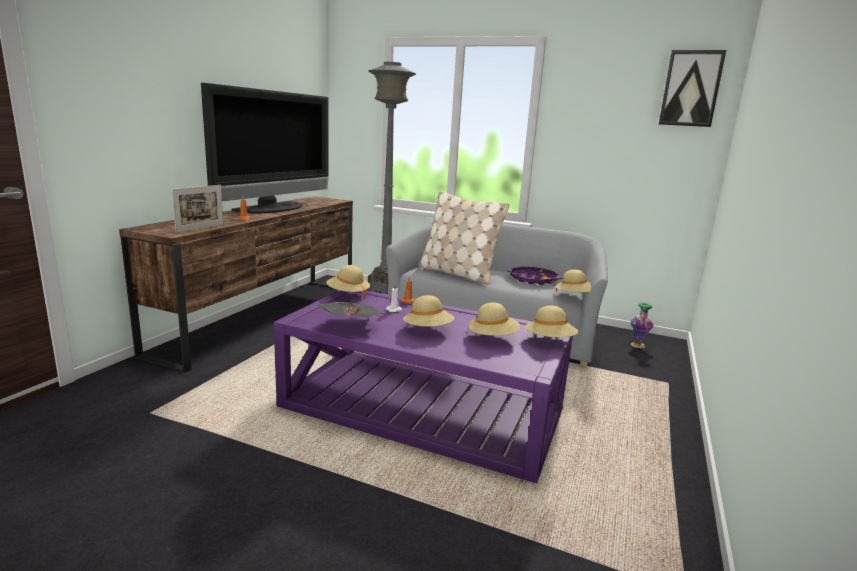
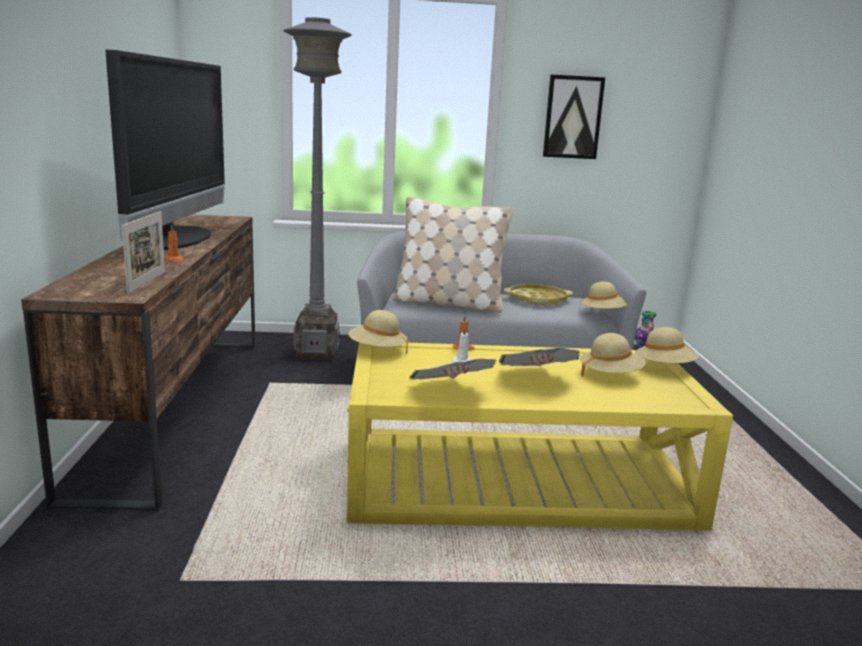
camera: 25 degrees left, 0 degrees up
purple coffee table [274,290,573,483] -> yellow coffee table [347,343,733,530]
beige hat [403,295,455,327] -> newspaper [499,348,580,366]
purple tray [506,267,563,285] -> yellow tray [504,284,573,306]
picture [659,50,726,127] -> picture moved to [543,75,605,159]

